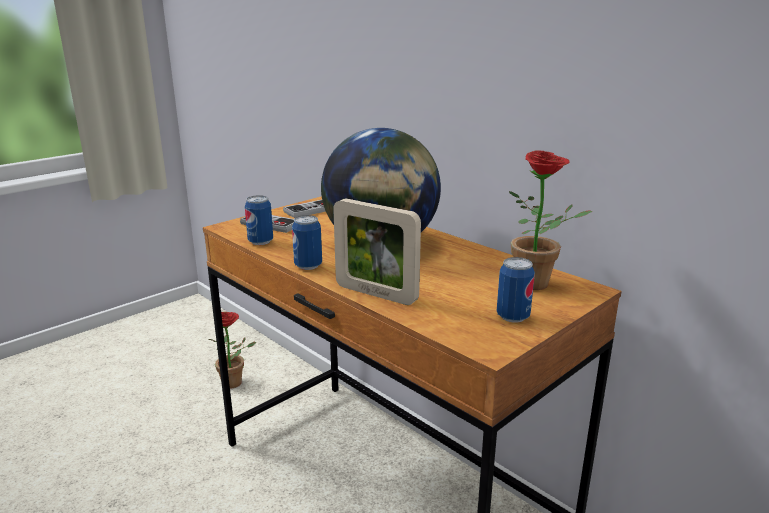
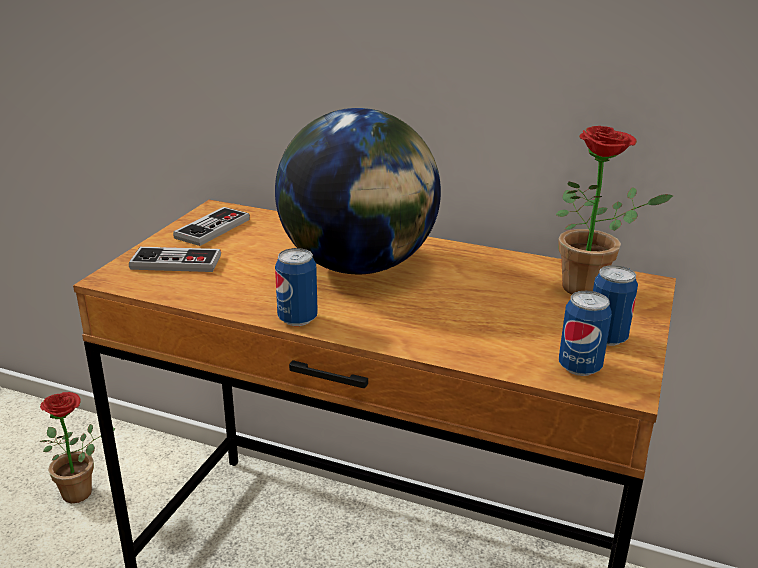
camera: 25 degrees left, 5 degrees up
can [245,195,273,245] -> can moved to [559,290,612,376]
picture frame [333,199,421,305] -> none

